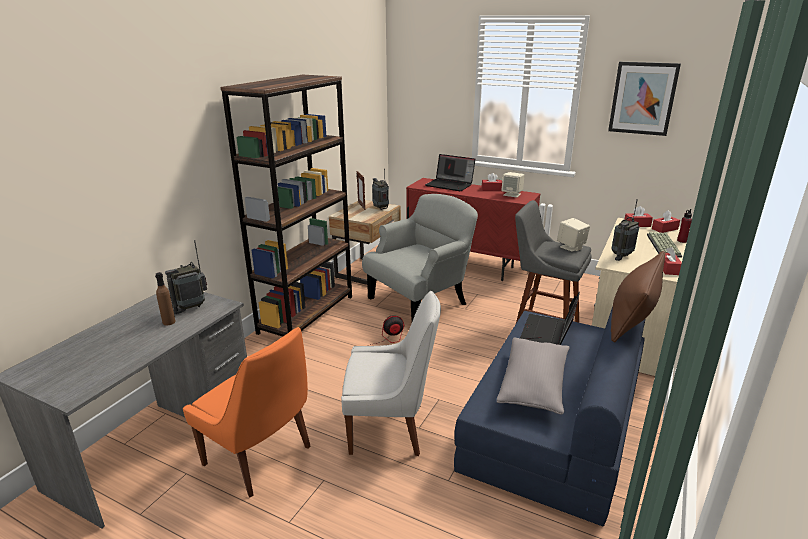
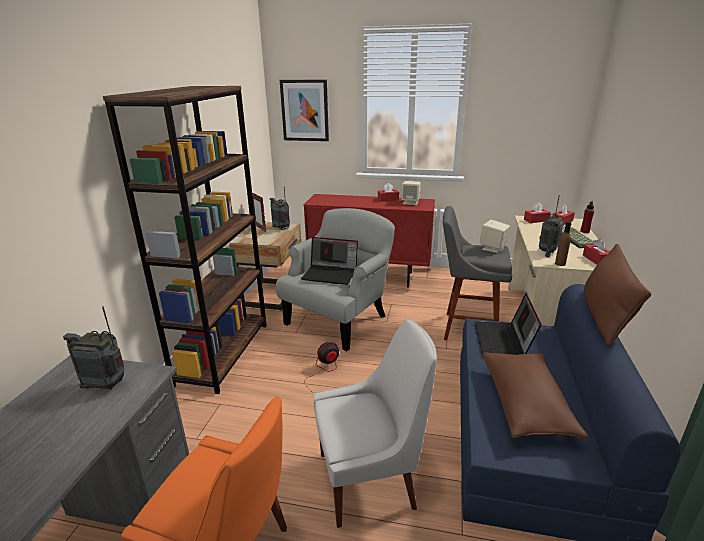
camera: 15 degrees left, 0 degrees up
brown bottle [155,272,176,325] -> brown bottle moved to [555,221,572,266]
radio [165,240,207,314] -> radio turned 60 degrees clockwise [63,306,124,390]
laptop [425,154,476,191] -> laptop moved to [301,237,358,285]
grey pillow [497,338,570,414] -> brown pillow [482,353,589,439]
picture [608,62,681,136] -> picture moved to [280,80,329,141]

